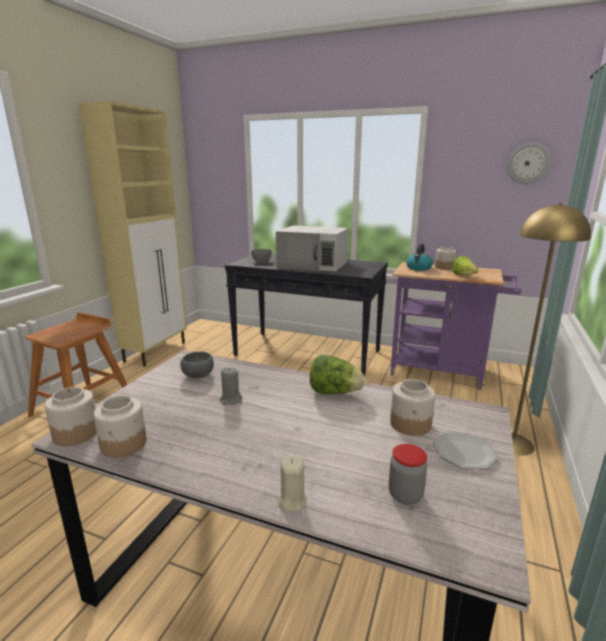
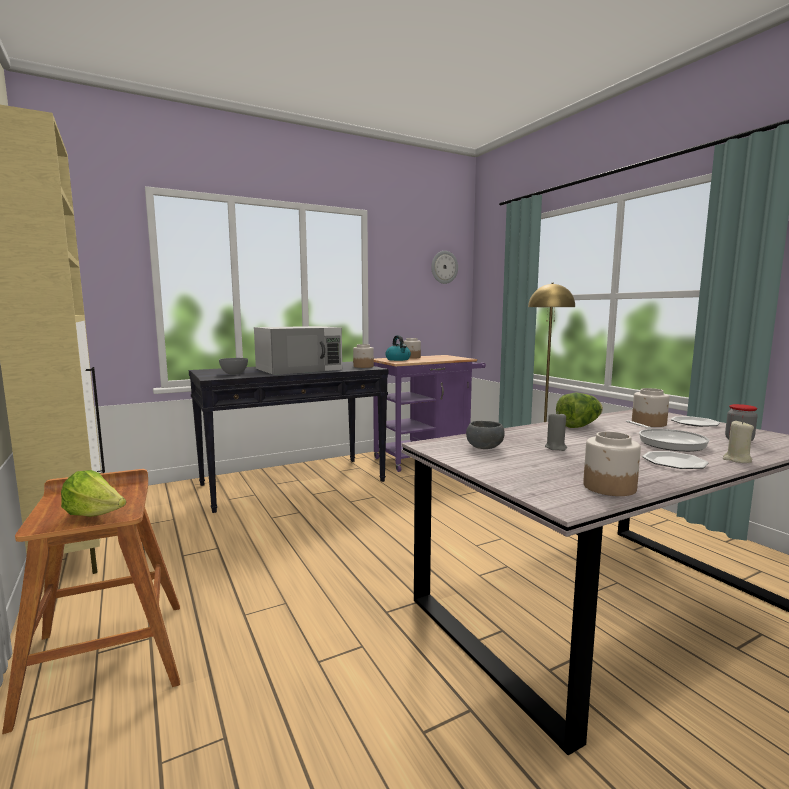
camera: 50 degrees left, 10 degrees down
jar [44,387,97,446] -> jar moved to [353,344,374,368]
lettuce [452,256,479,276] -> lettuce moved to [61,470,126,517]
none -> frying pan [626,420,709,452]
none -> plate [642,451,709,469]

